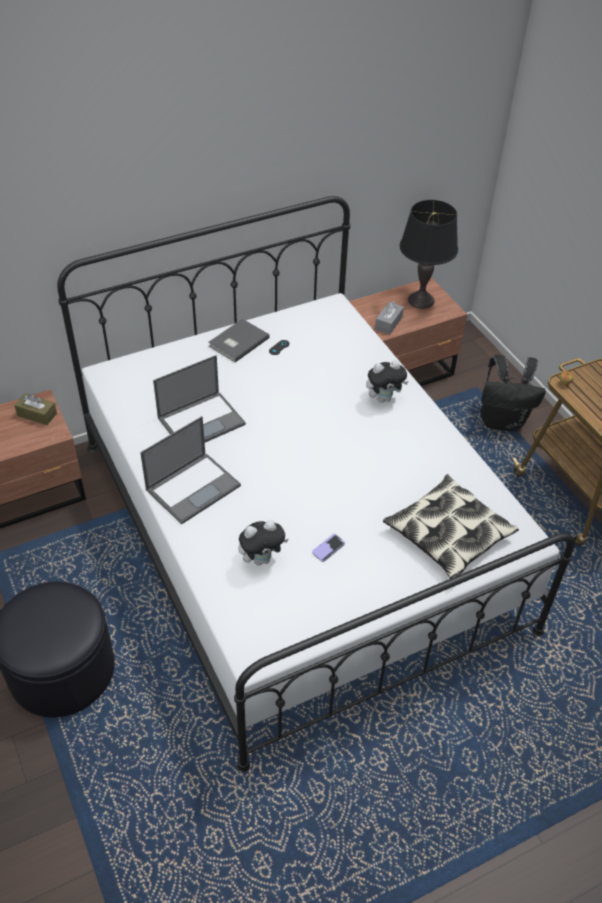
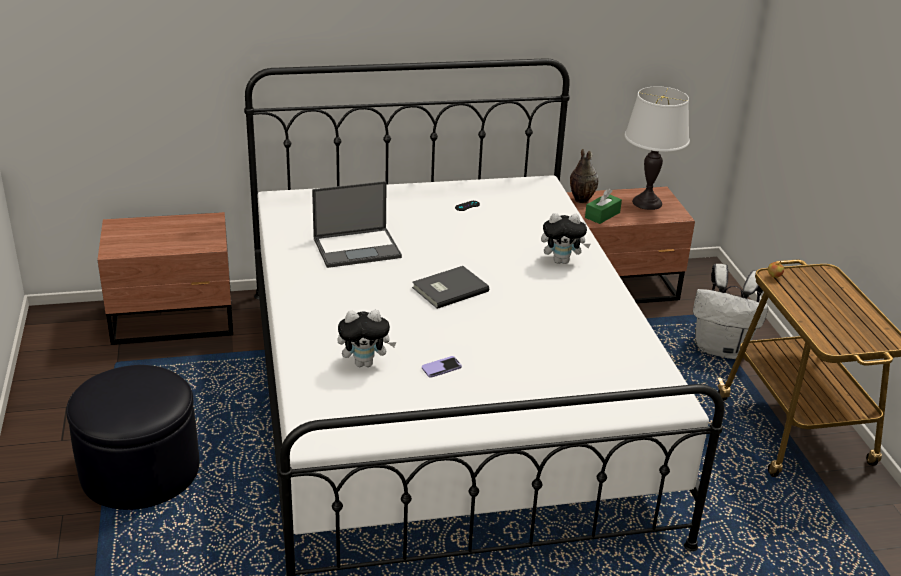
camera: 15 degrees right, 15 degrees down
brown tissue box [14,393,57,425] -> none
laptop [140,416,241,524] -> none
grey book [208,319,270,362] -> grey book moved to [412,266,489,309]
grey tissue box [375,301,404,334] -> green tissue box [585,189,622,224]
pillow [383,474,519,579] -> none
black table lamp [400,200,458,309] -> white table lamp [625,86,690,210]
black backpack [480,355,546,431] -> white backpack [693,264,768,359]
none -> vase [570,149,598,203]

